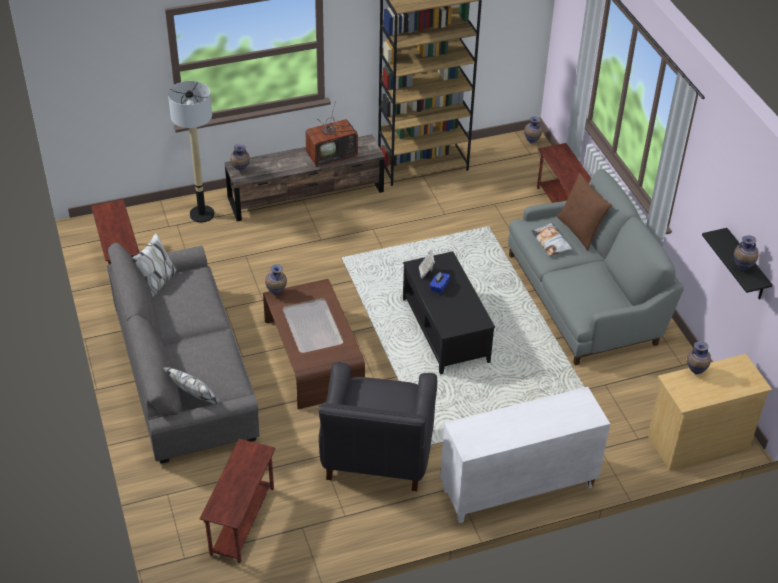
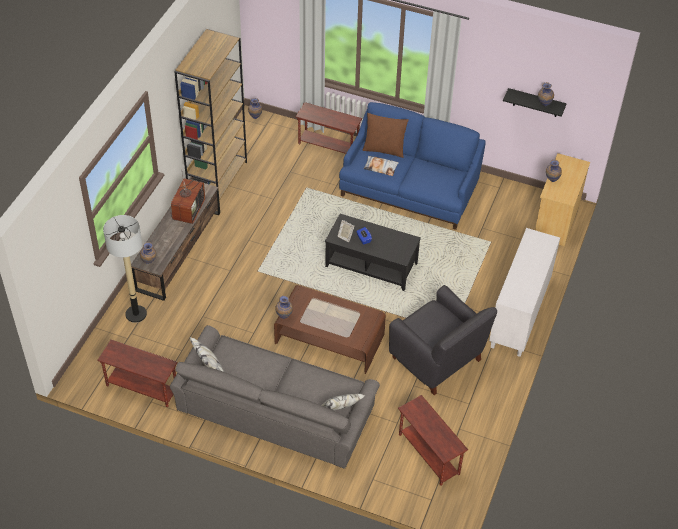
camera: 50 degrees left, 5 degrees up
grey sofa [508,169,684,365] -> blue sofa [339,102,486,230]

